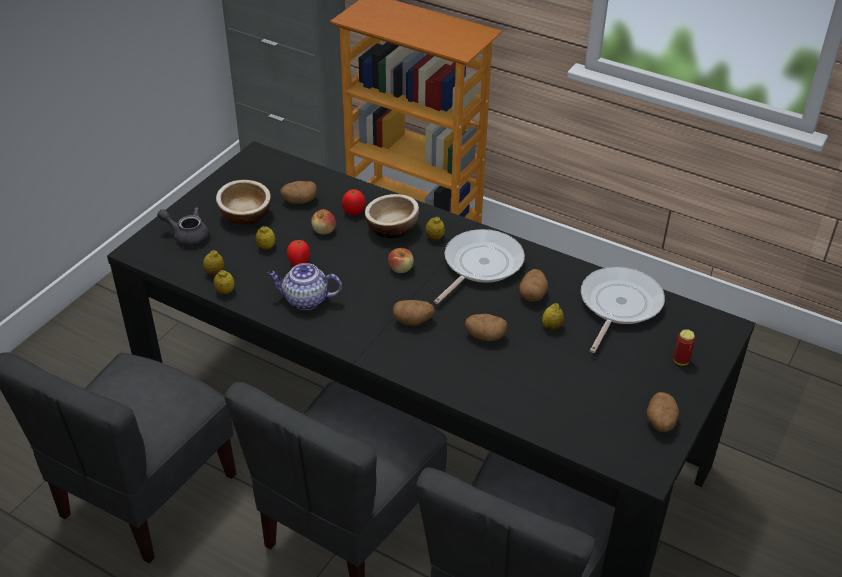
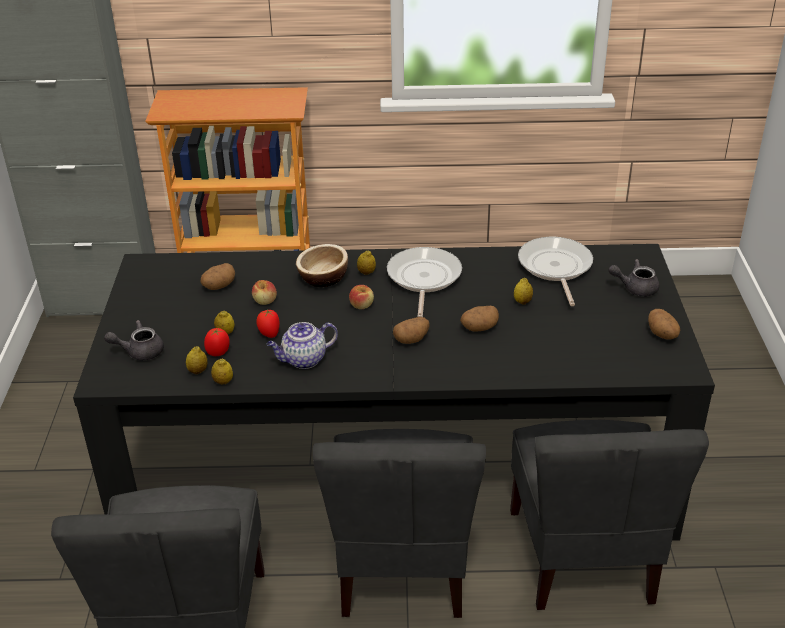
camera: 30 degrees left, 5 degrees down
bowl [216,180,271,225] -> none
tomato [342,189,366,215] -> tomato moved to [204,328,230,356]
potato [519,269,548,301] -> none
can [673,329,695,365] -> grey teapot [608,259,660,296]

